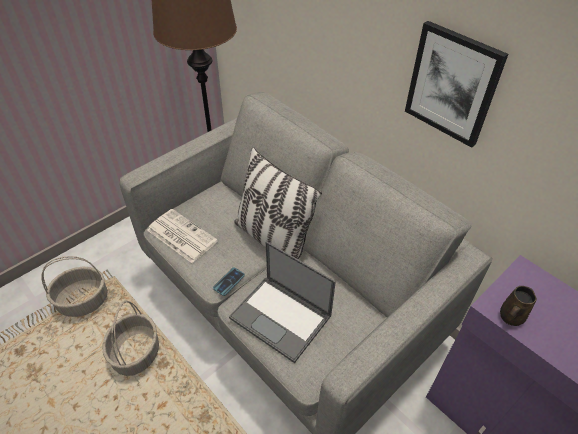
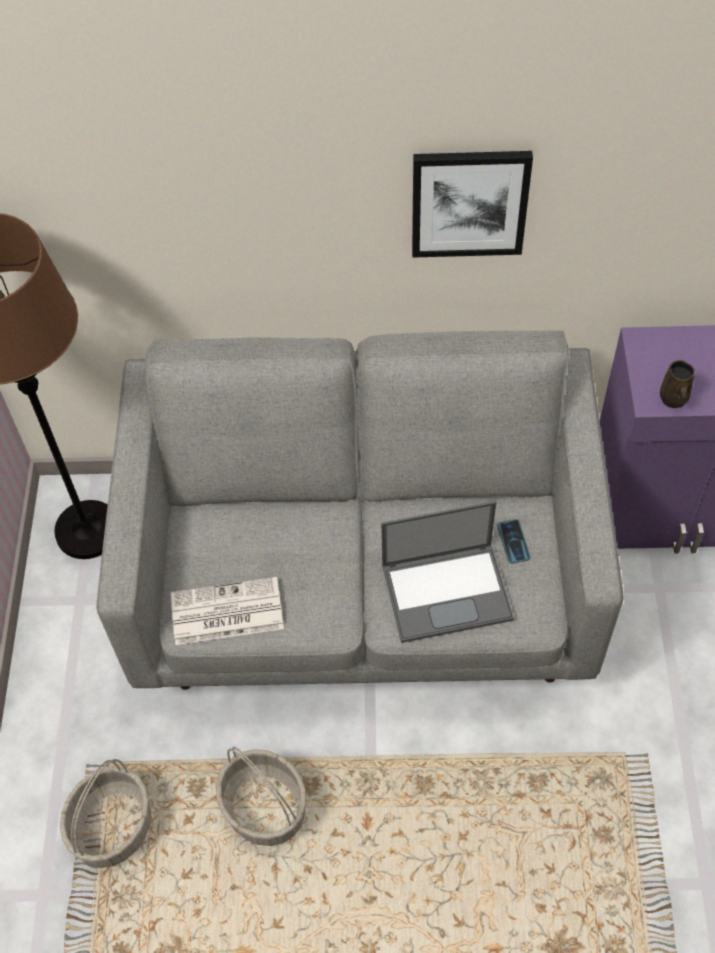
camera: 45 degrees left, 10 degrees up
phone [213,267,245,296] -> phone moved to [497,519,531,564]
pillow [234,147,322,259] -> none

